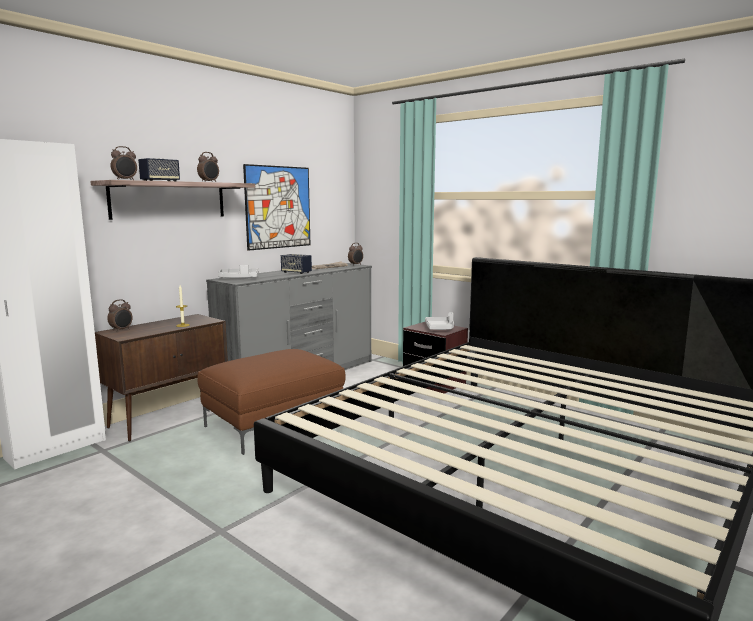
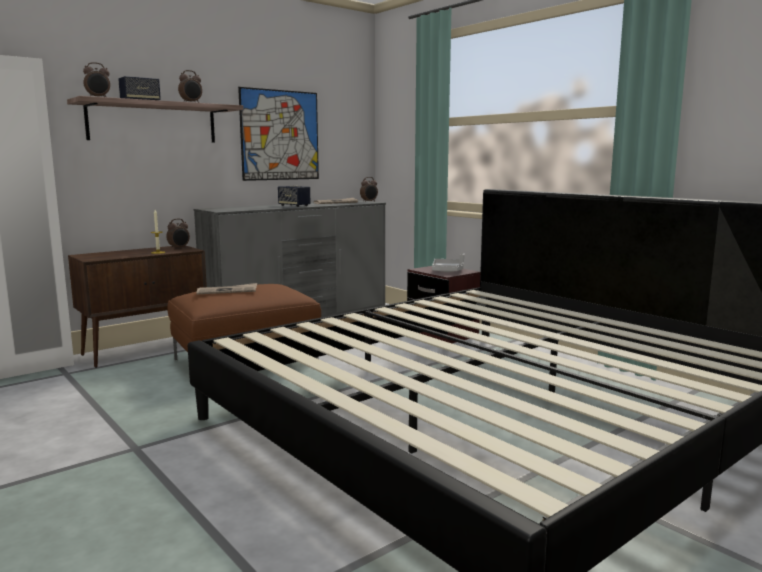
camera: 10 degrees right, 0 degrees up
alarm clock [107,299,132,332] -> alarm clock moved to [166,219,190,249]
grey tray [218,265,259,279] -> none
none -> newspaper [196,283,257,294]

